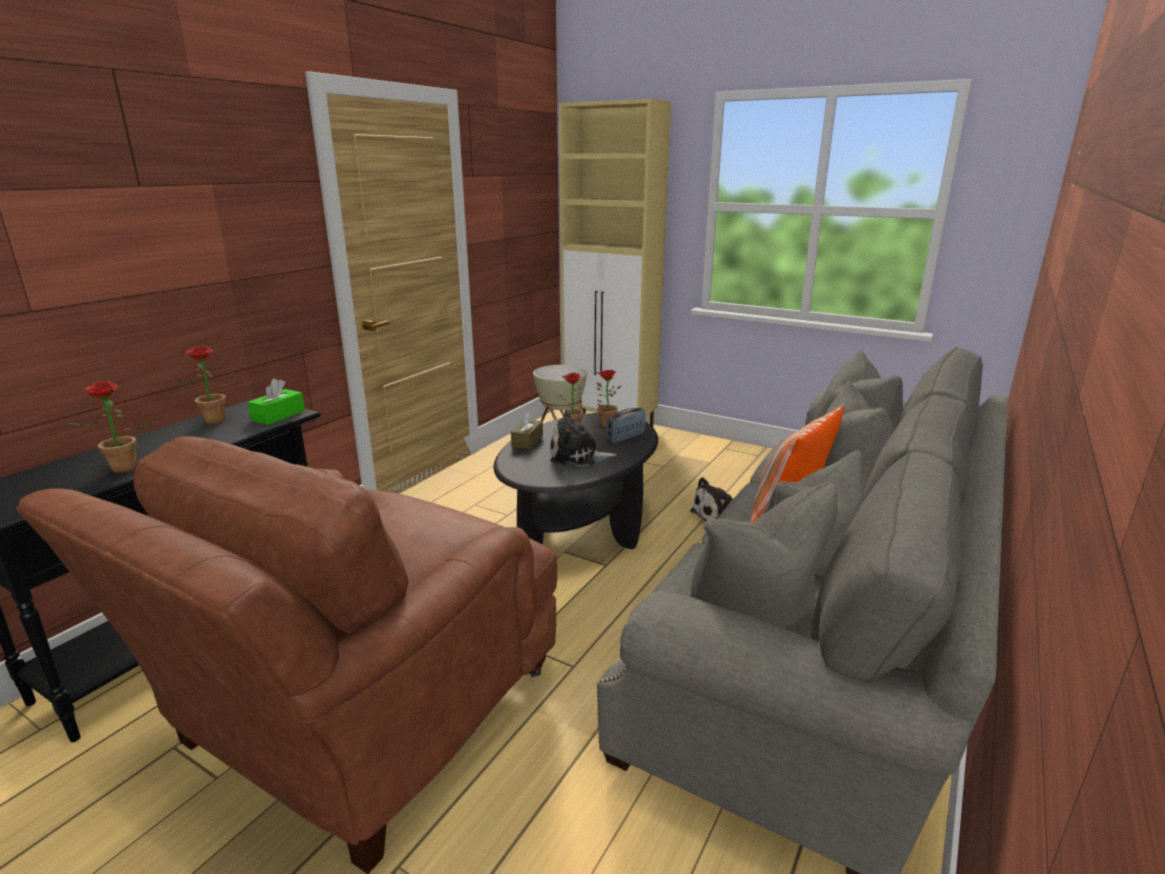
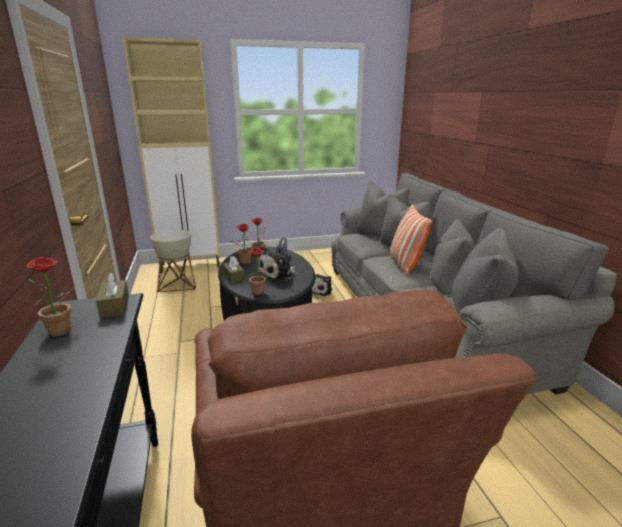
camera: 45 degrees left, 0 degrees up
potted plant [67,381,150,473] -> potted plant moved to [247,248,269,295]
green tissue box [248,379,305,425] -> brown tissue box [96,273,129,318]

